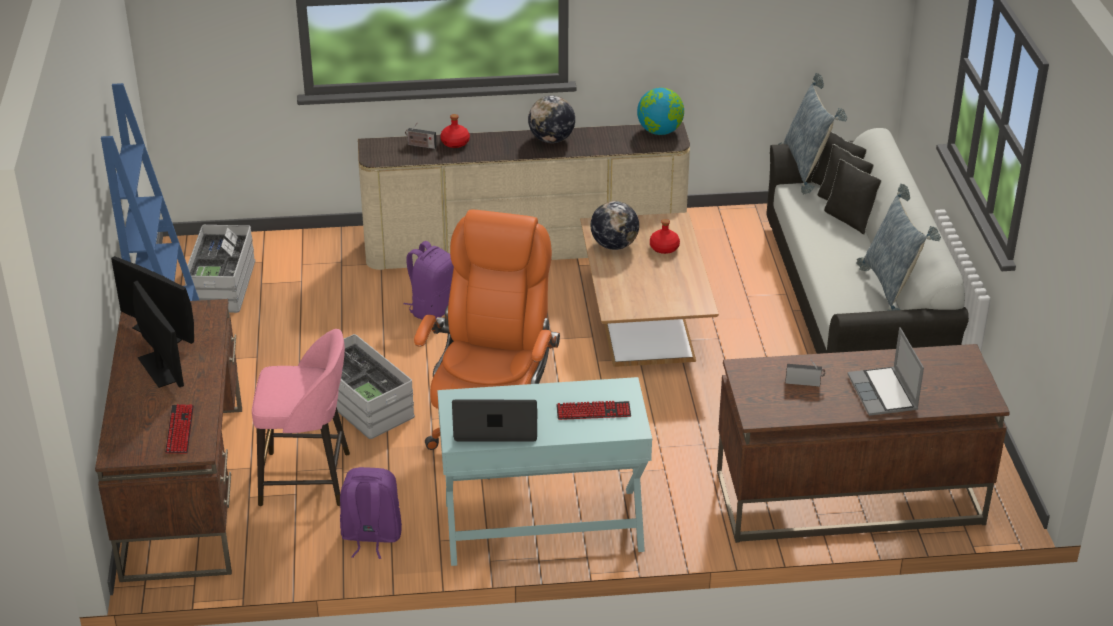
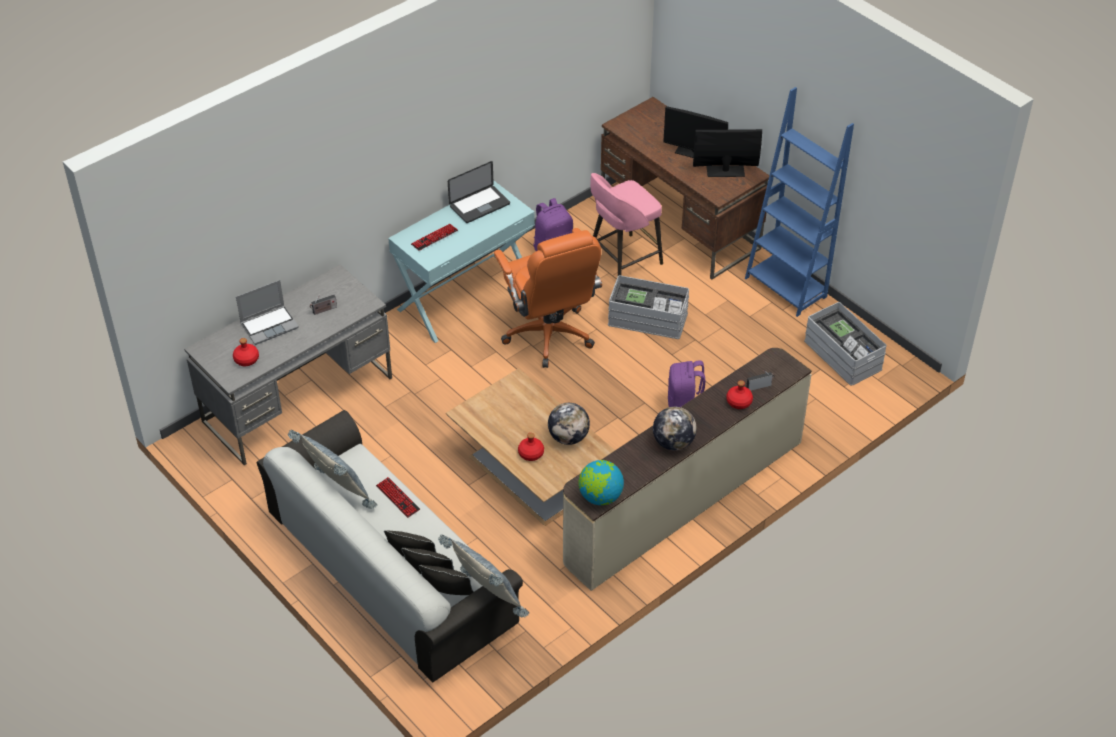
camera: 145 degrees right, 10 degrees up
keyboard [165,404,194,453] -> keyboard moved to [376,477,420,518]
brown desk [717,344,1010,543] -> grey desk [184,265,392,465]
laptop [847,327,924,416] -> laptop turned 105 degrees clockwise [236,280,299,345]
none -> red bottle [233,338,259,366]

